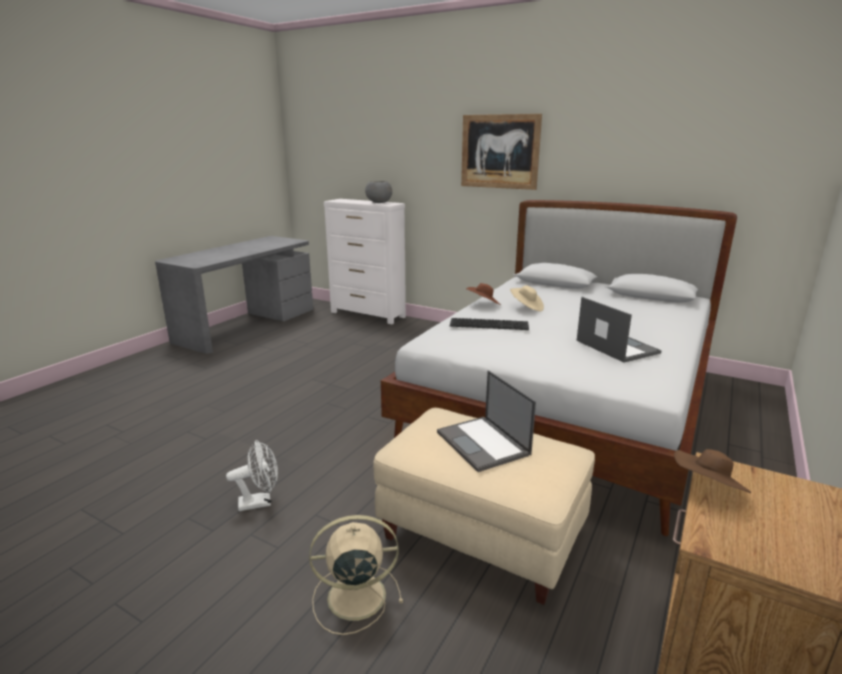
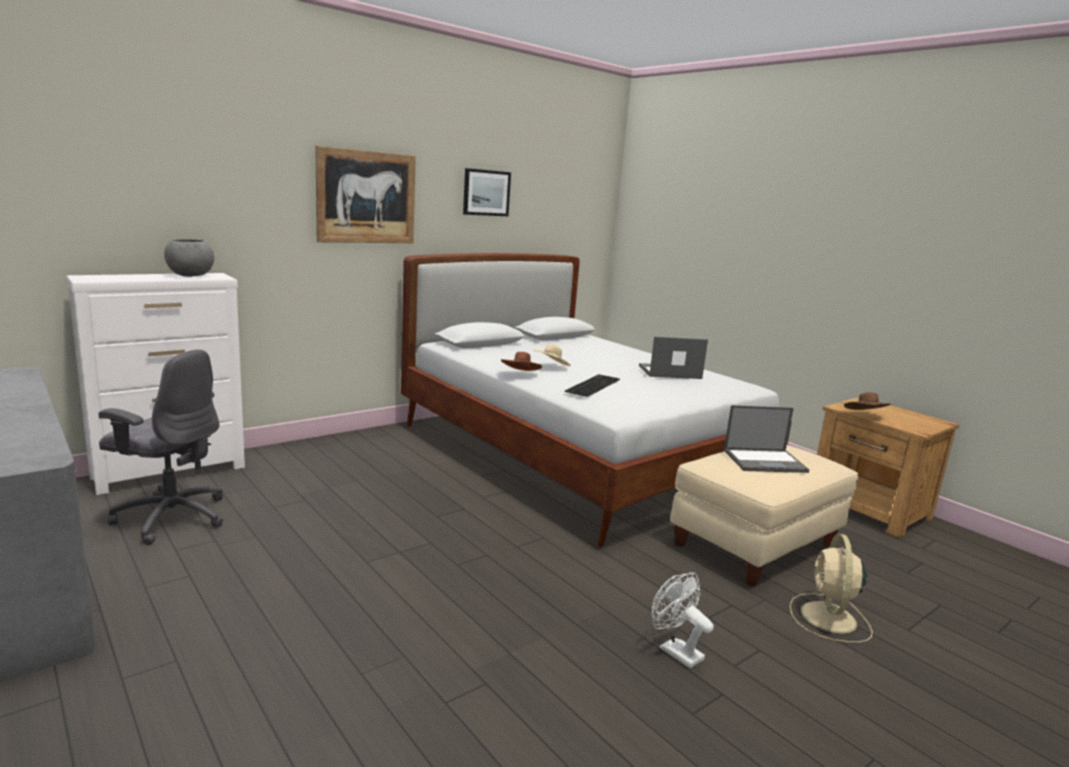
camera: 70 degrees left, 5 degrees down
white fan [226,440,278,511] -> white fan turned 45 degrees counterclockwise [652,572,714,668]
none -> grey office chair [98,349,223,545]
none -> picture [463,168,511,216]

